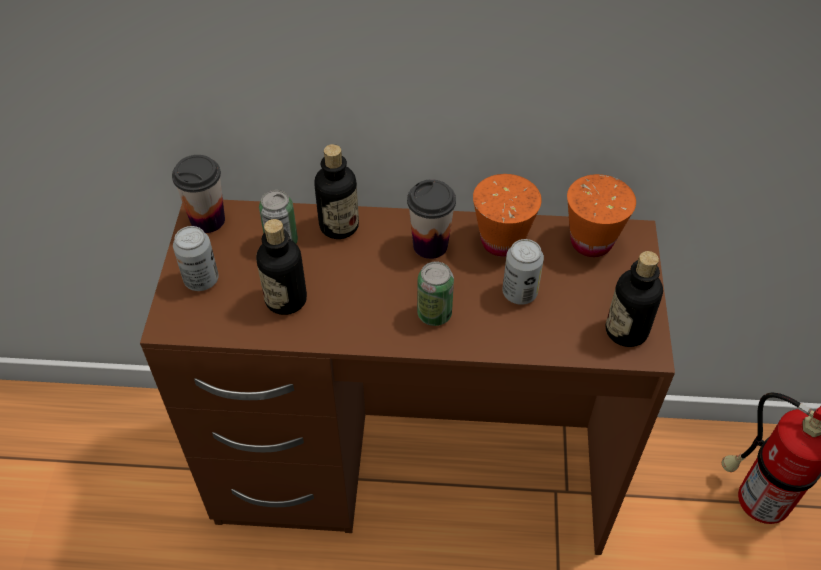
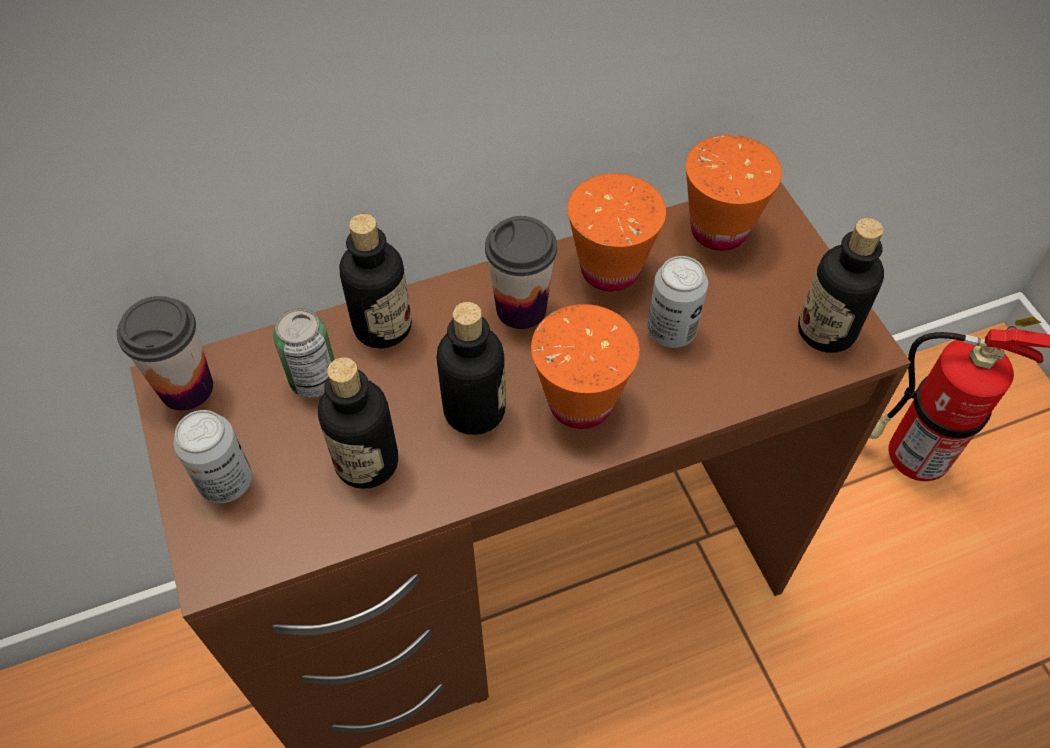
camera: 25 degrees left, 5 degrees up
can [417,261,454,326] -> orange cup [531,304,640,429]
none -> bottle [436,302,506,435]

